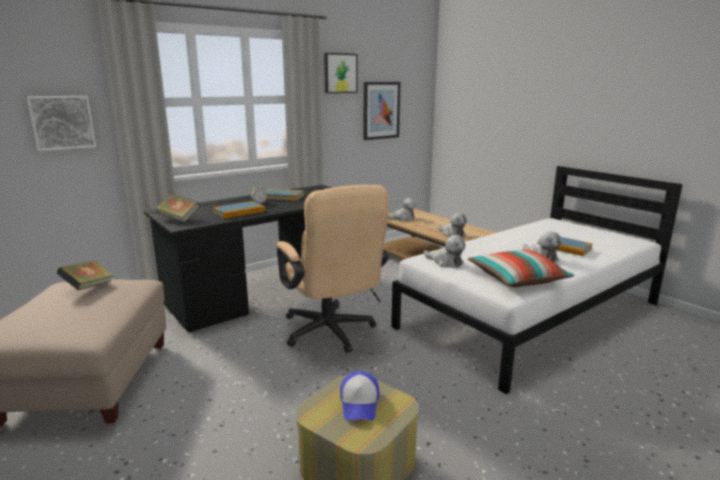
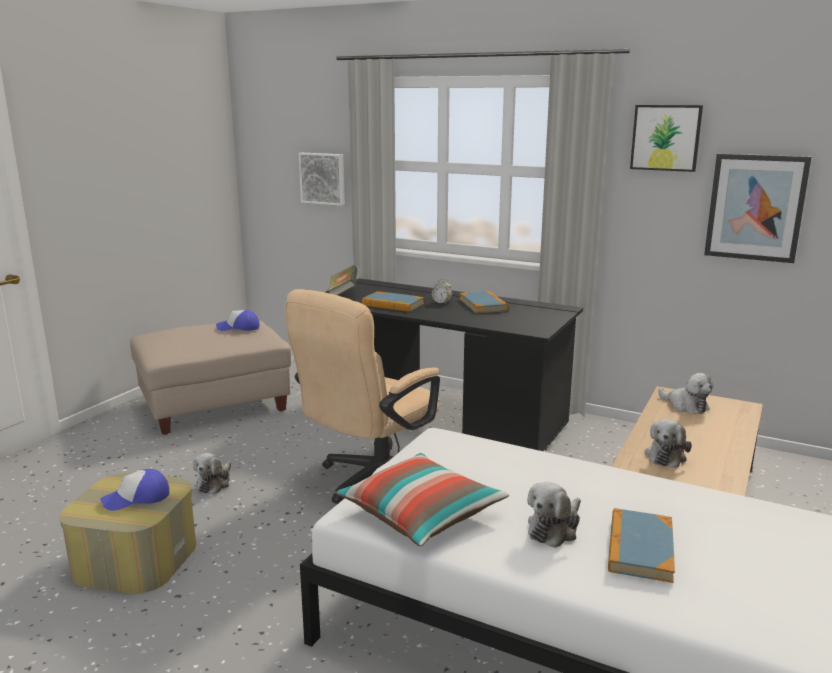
camera: 65 degrees right, 0 degrees up
book [57,260,114,290] -> cap [216,310,260,331]
plush toy [424,235,466,268] -> plush toy moved to [193,453,231,494]

